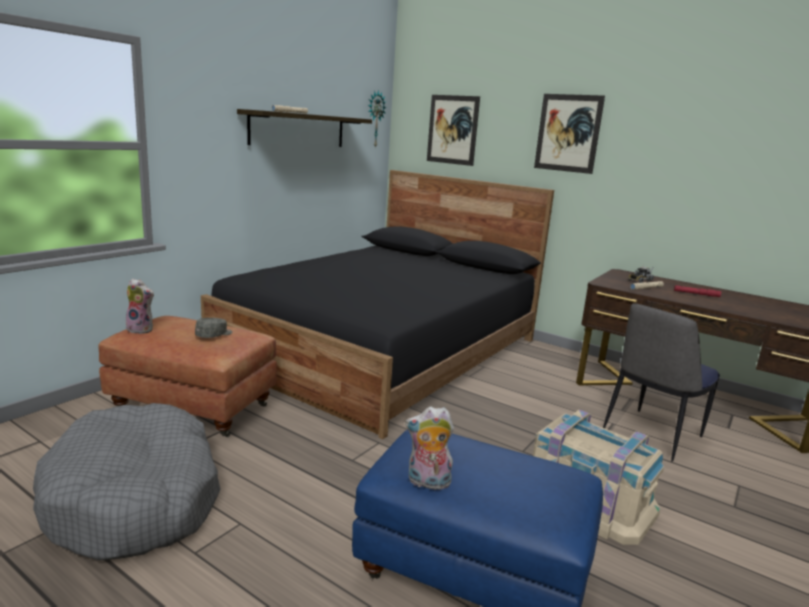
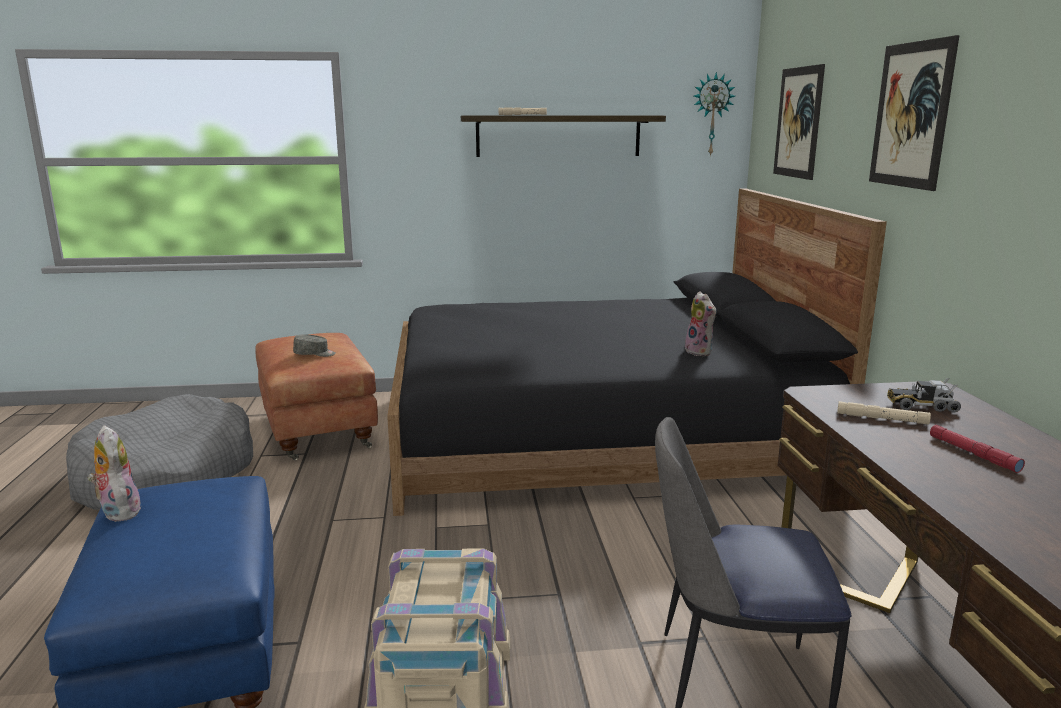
camera: 50 degrees right, 0 degrees up
plush toy [126,278,154,334] -> plush toy moved to [685,291,716,356]

